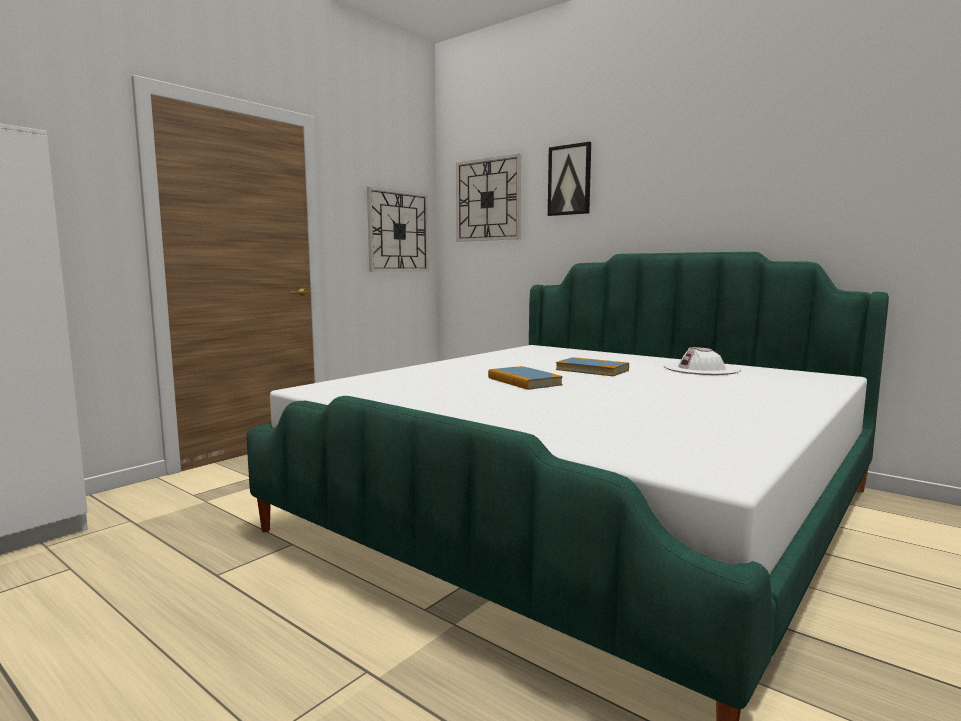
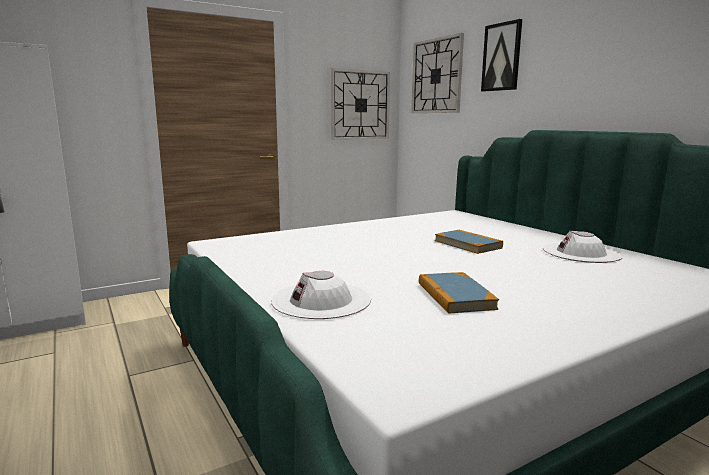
camera: 20 degrees right, 5 degrees up
book [488,366,563,390] -> book moved to [419,272,499,314]
none -> white hat [271,271,371,319]

